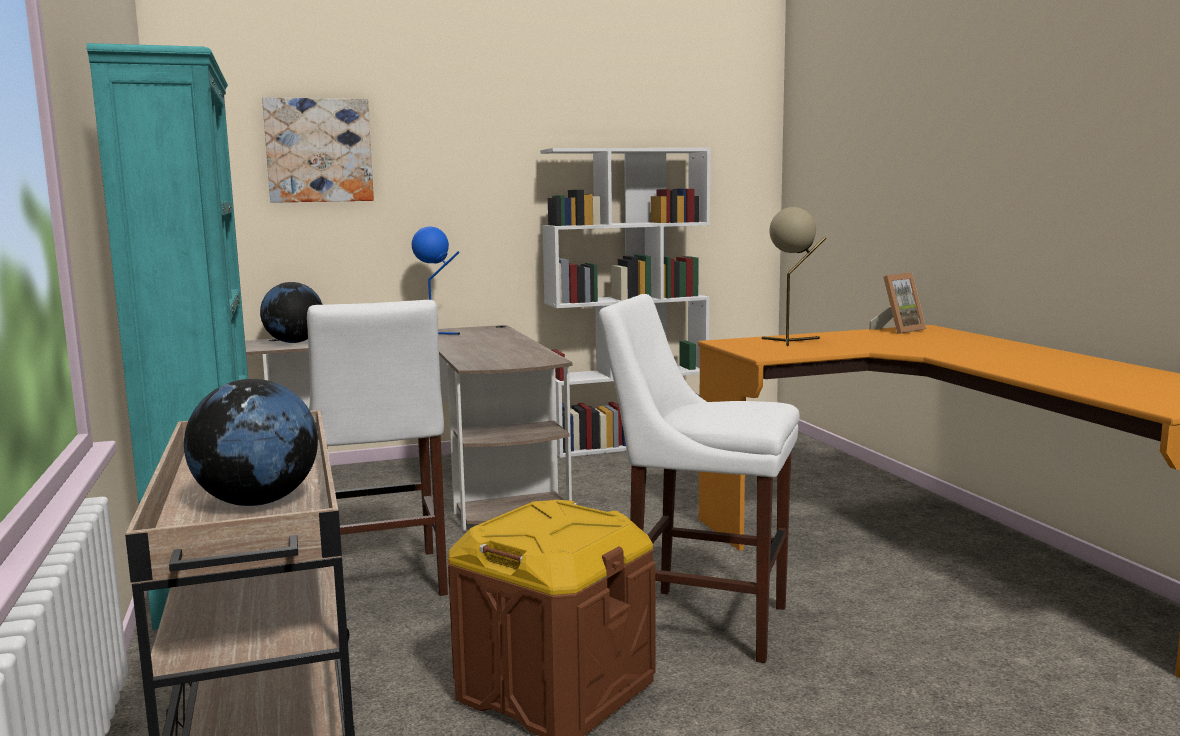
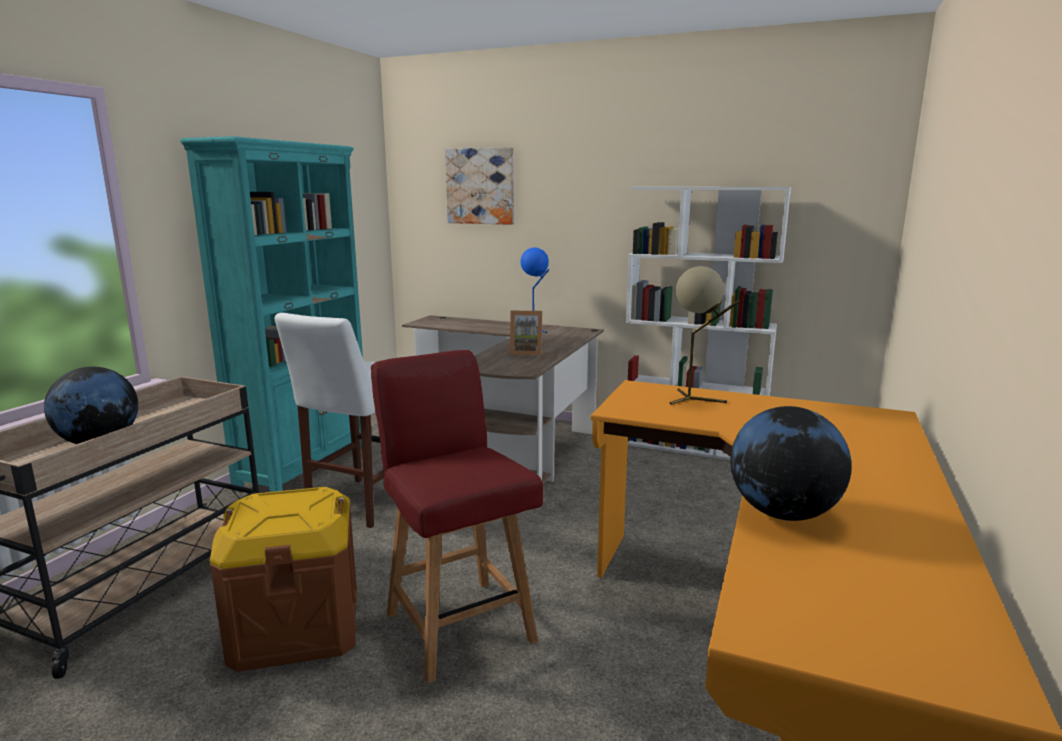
camera: 40 degrees right, 5 degrees up
globe [260,282,322,343] -> globe moved to [730,406,852,521]
white stool [599,294,800,663] -> red chair [371,350,543,684]
picture frame [869,273,926,334] -> picture frame moved to [510,311,542,356]

